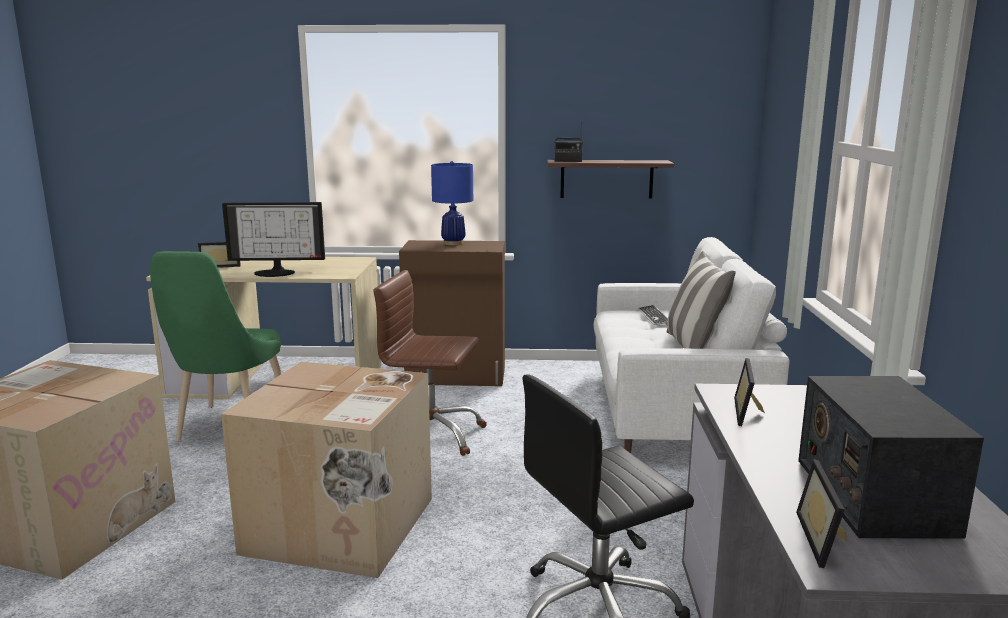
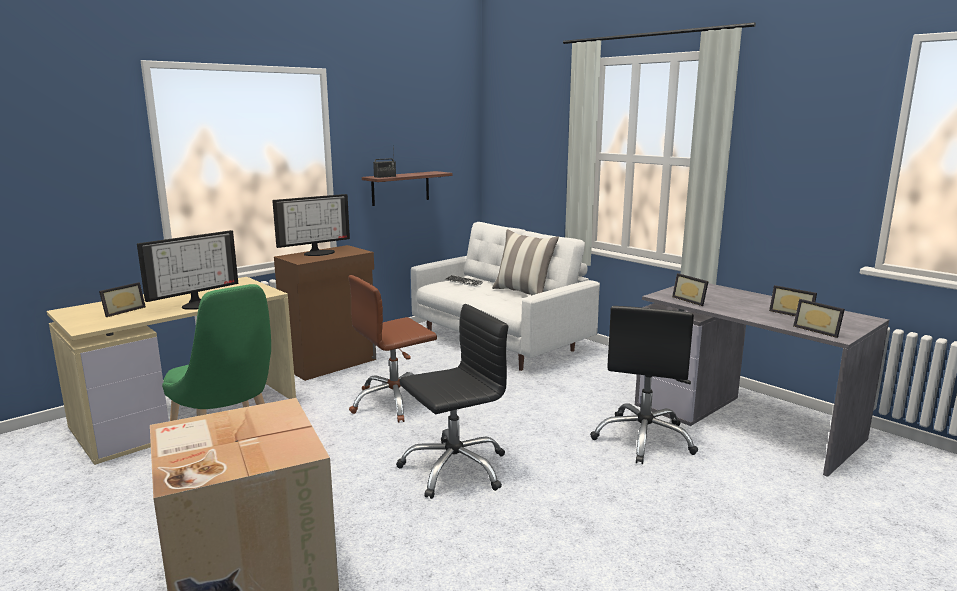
camera: 45 degrees left, 0 degrees up
cardboard box [221,362,432,578] -> black office chair [397,304,508,499]
blue table lamp [431,161,473,245] -> monitor [272,194,350,256]
radio [798,376,984,539] -> picture frame [769,285,817,316]

